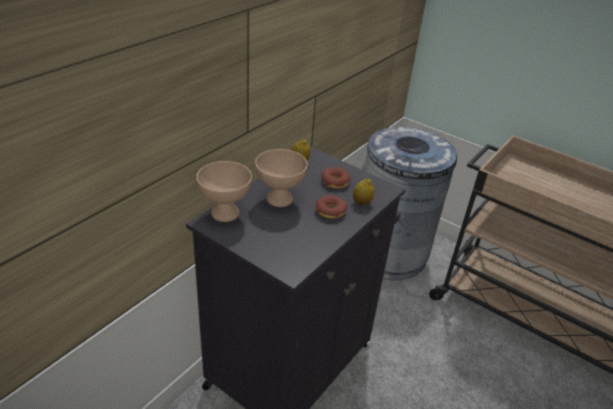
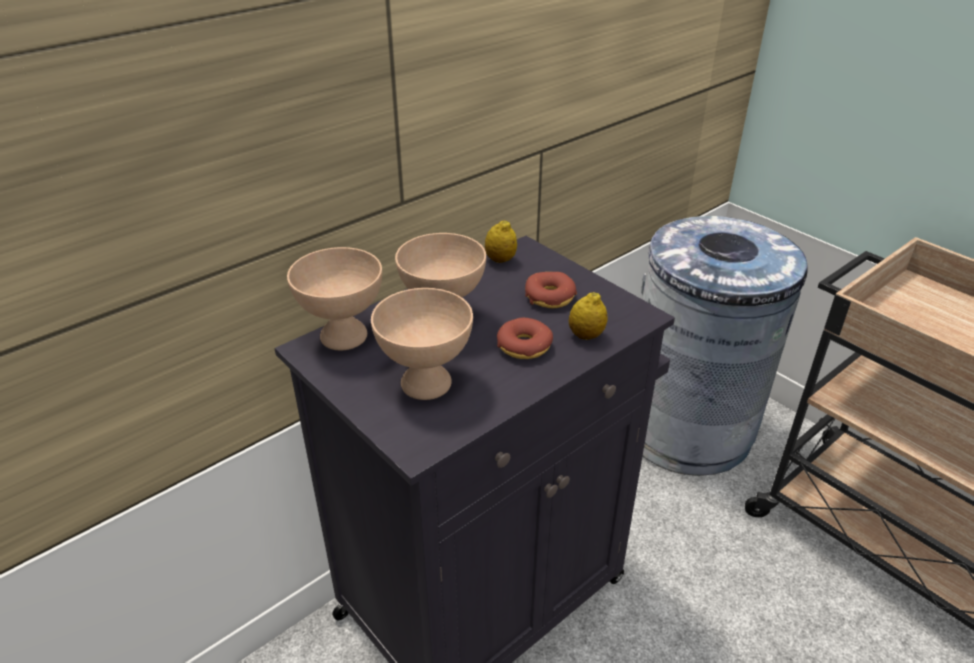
camera: 15 degrees right, 0 degrees up
none -> beige bowl [371,288,473,400]

